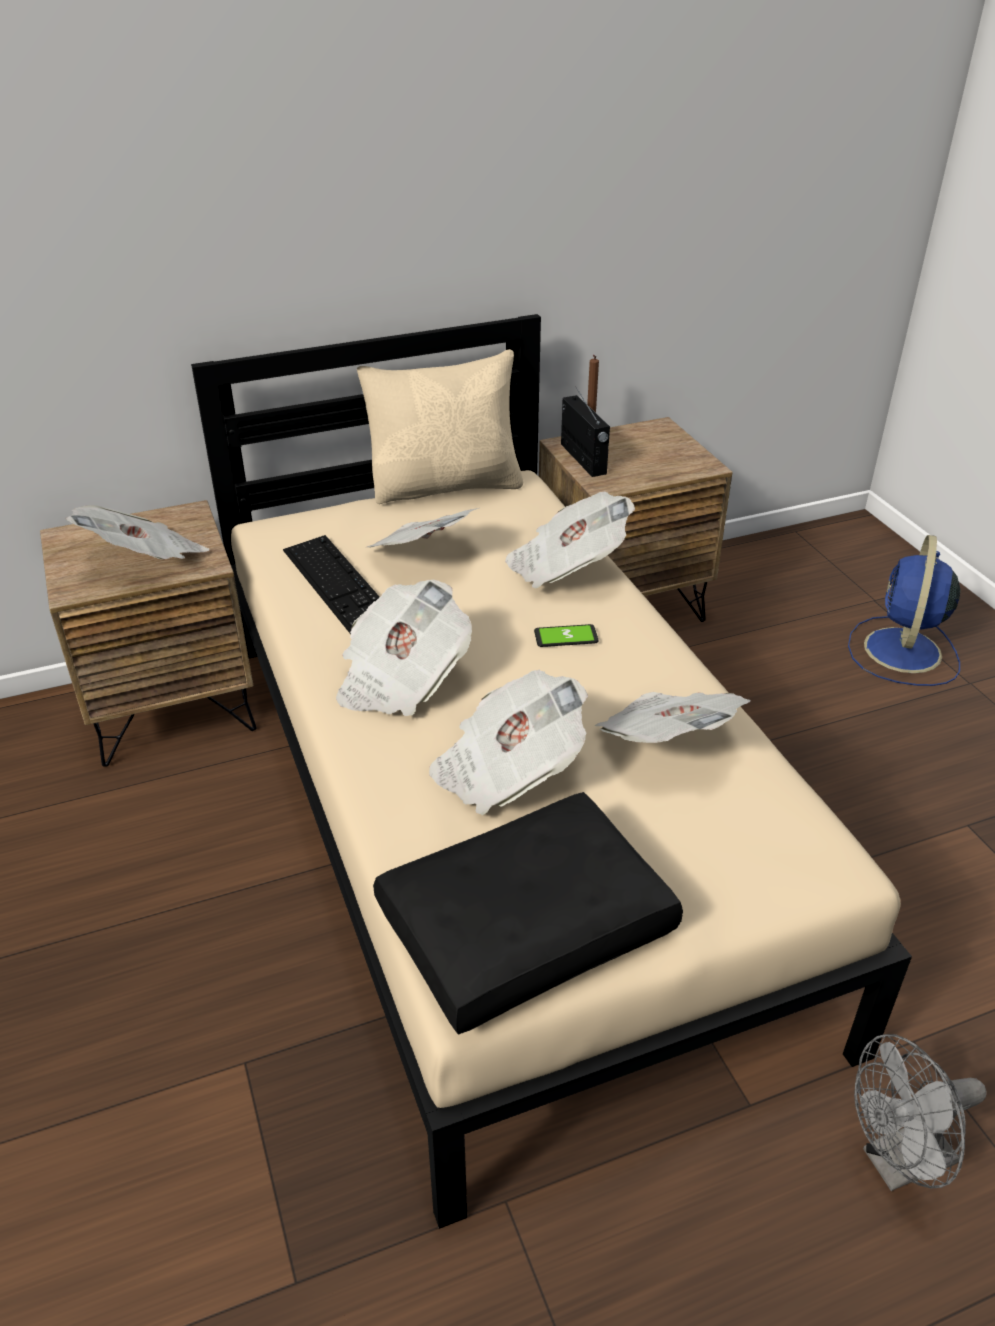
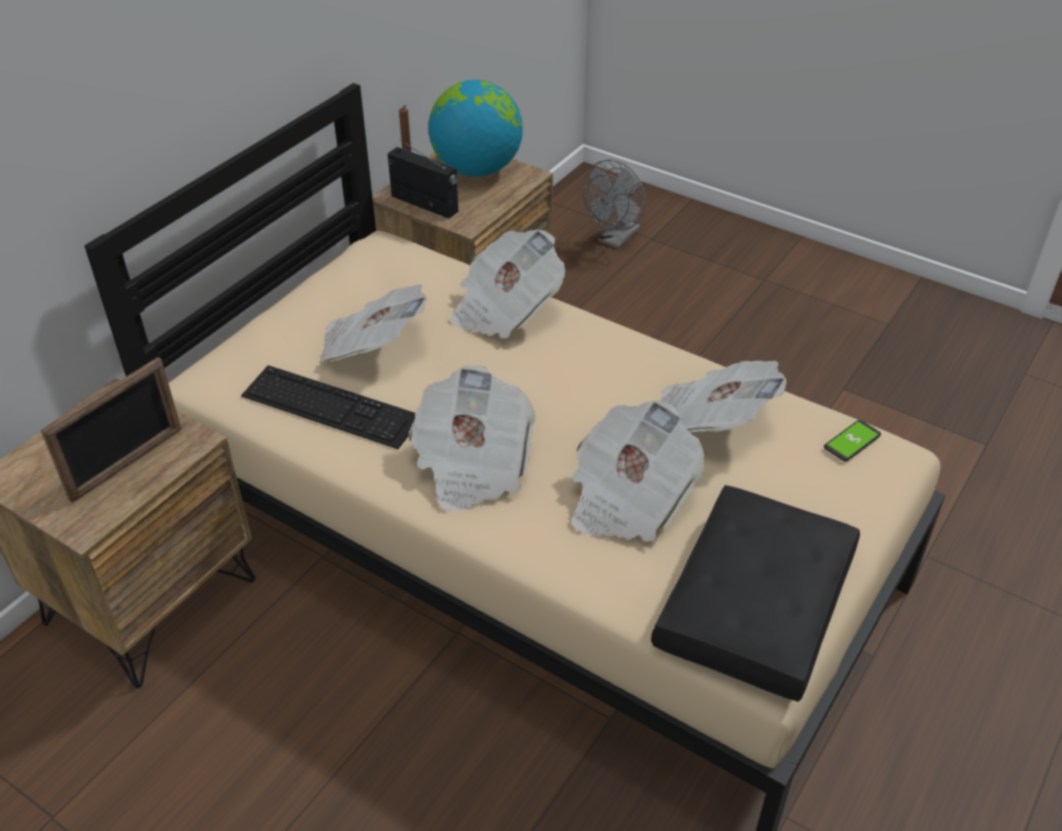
camera: 35 degrees left, 5 degrees up
newspaper [65,505,209,560] -> picture frame [41,357,181,503]
beige pillow [357,349,523,504] -> none
phone [534,624,599,647] -> phone moved to [824,420,881,462]
blue fan [848,535,960,686] -> none
grey fan [854,1034,987,1191] -> grey fan moved to [582,160,646,249]
none -> globe [428,80,523,177]

